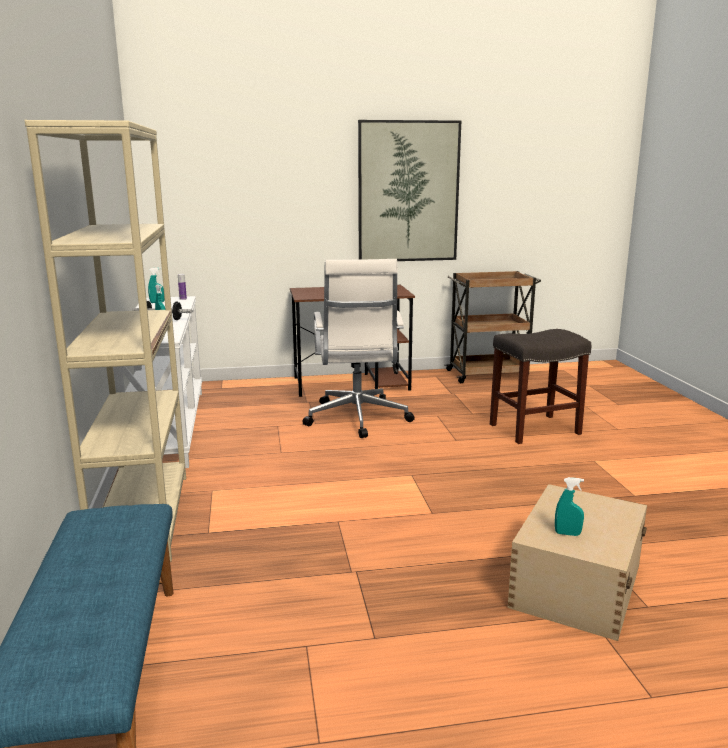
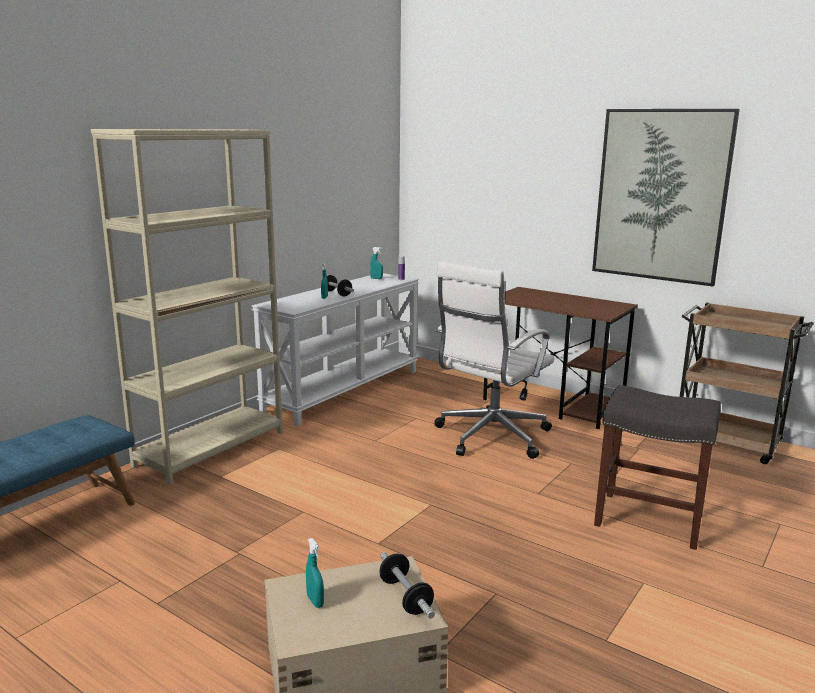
camera: 45 degrees right, 0 degrees up
none -> dumbbell [379,552,435,619]

